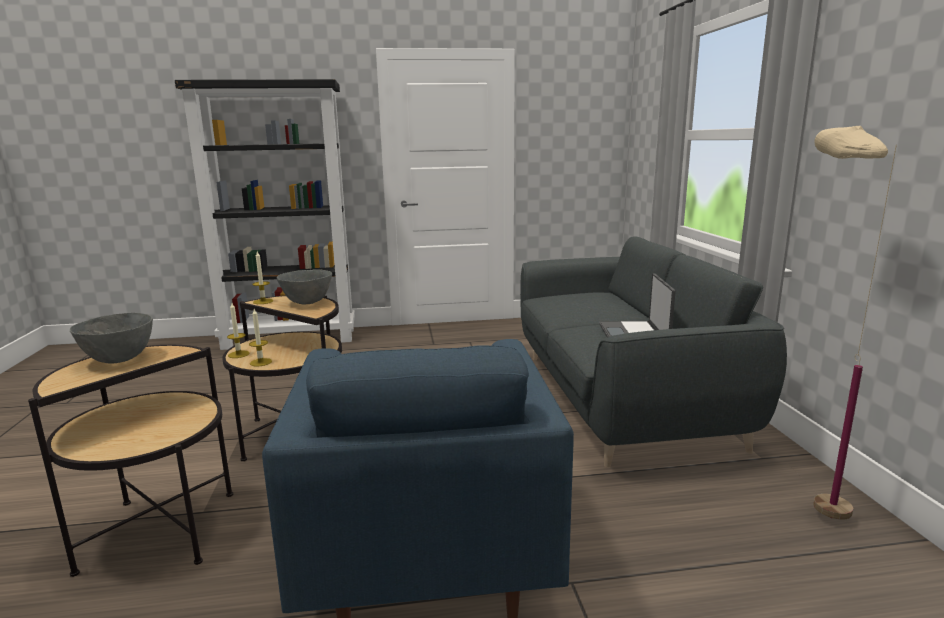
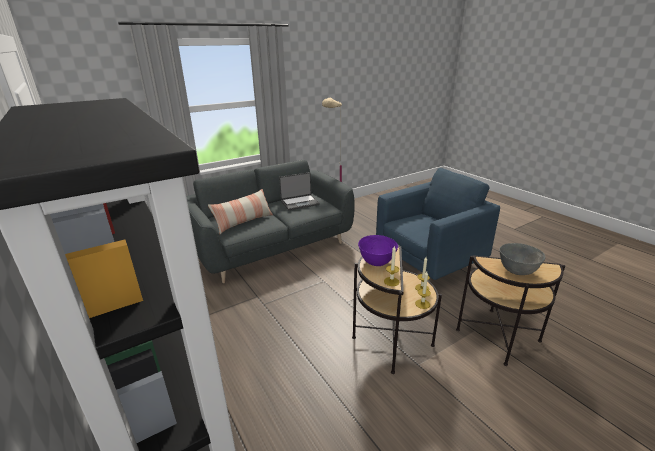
camera: 115 degrees left, 10 degrees up
grey bowl [277,270,332,304] -> purple bowl [358,235,398,266]
none -> pillow [208,189,273,234]

